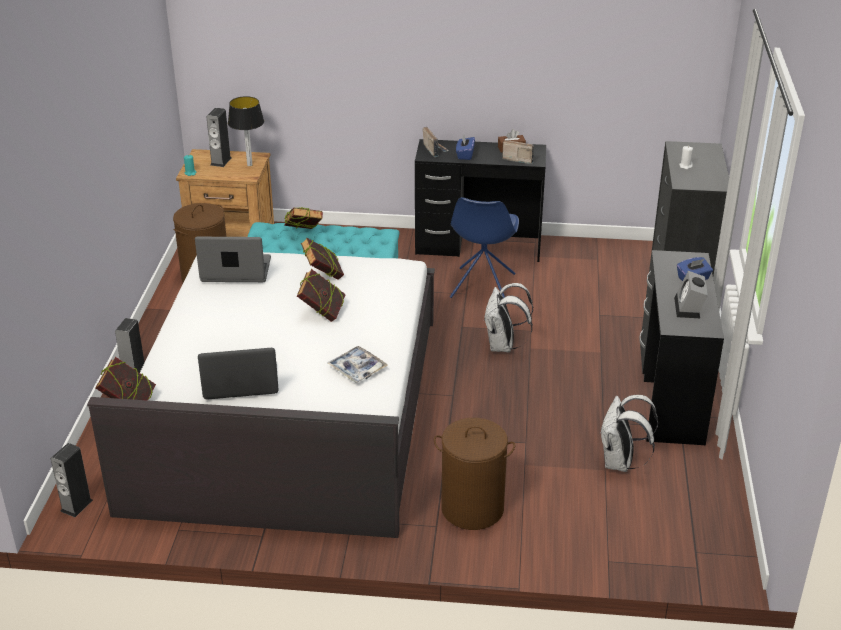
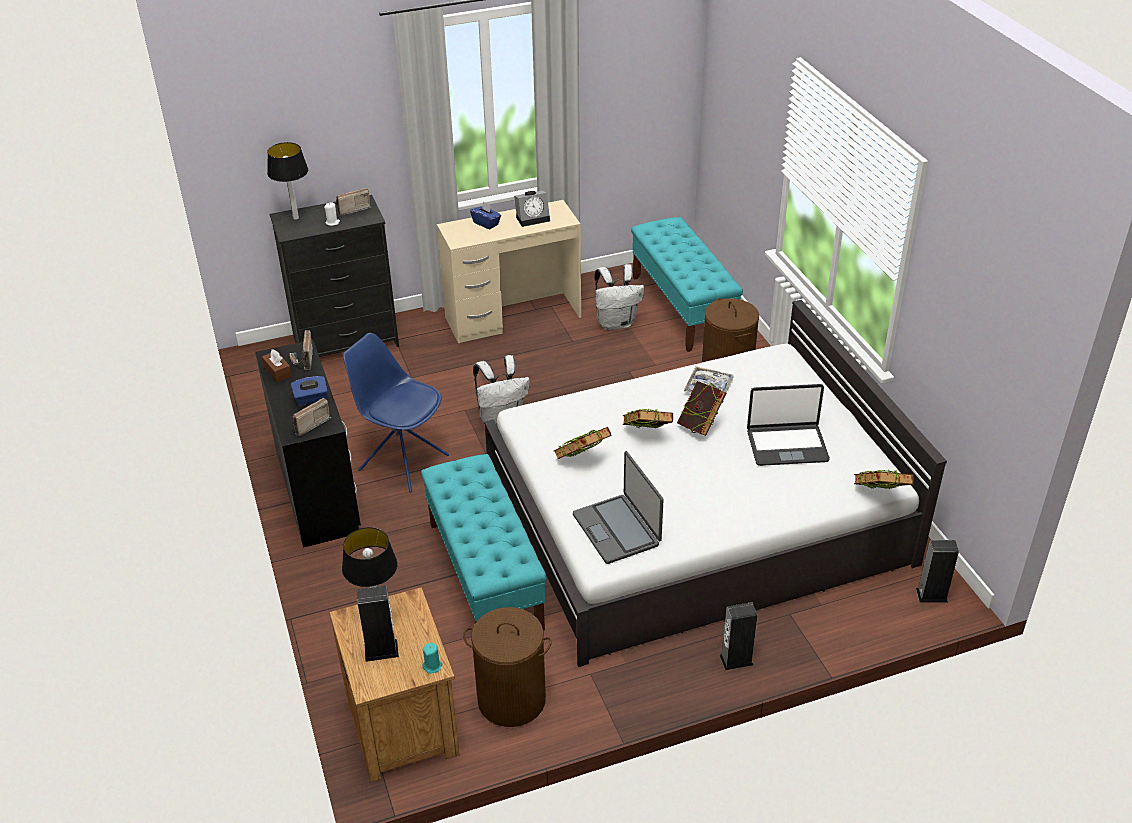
camera: 115 degrees left, 5 degrees up
laptop [198,348,279,400] -> laptop turned 60 degrees counterclockwise [747,384,830,466]
book [284,207,323,229] -> book moved to [677,381,726,436]
blue chair [450,197,519,298] -> blue chair turned 135 degrees counterclockwise [343,333,449,493]
black desk [639,250,724,445] -> beige desk [437,200,581,343]
none -> table lamp [267,142,308,220]
none -> radio [336,188,371,216]
none -> turquoise bench [631,217,743,352]

